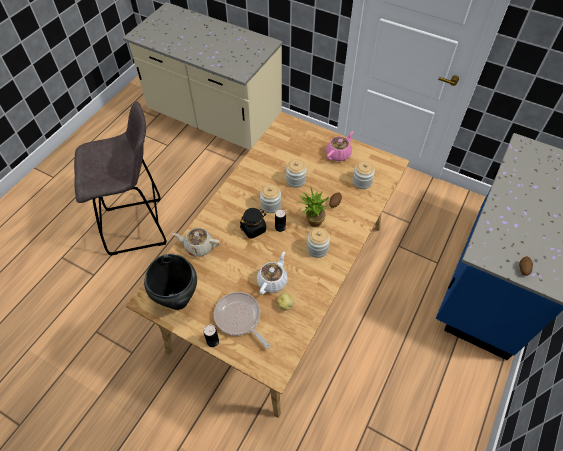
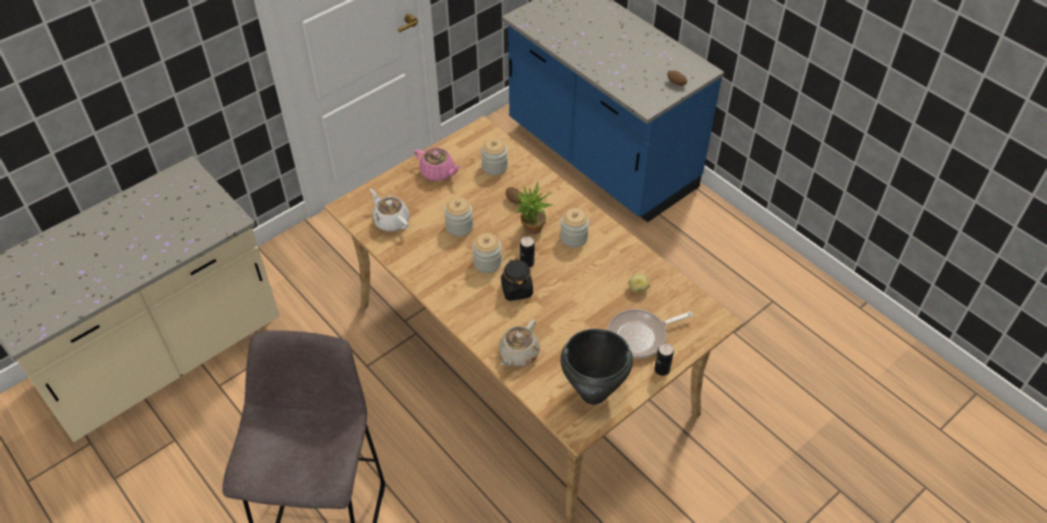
camera: 70 degrees left, 5 degrees down
white teapot [257,252,288,294] -> white teapot moved to [370,189,410,232]
pink teapot [326,131,353,161] -> pink teapot turned 150 degrees clockwise [414,148,462,181]

